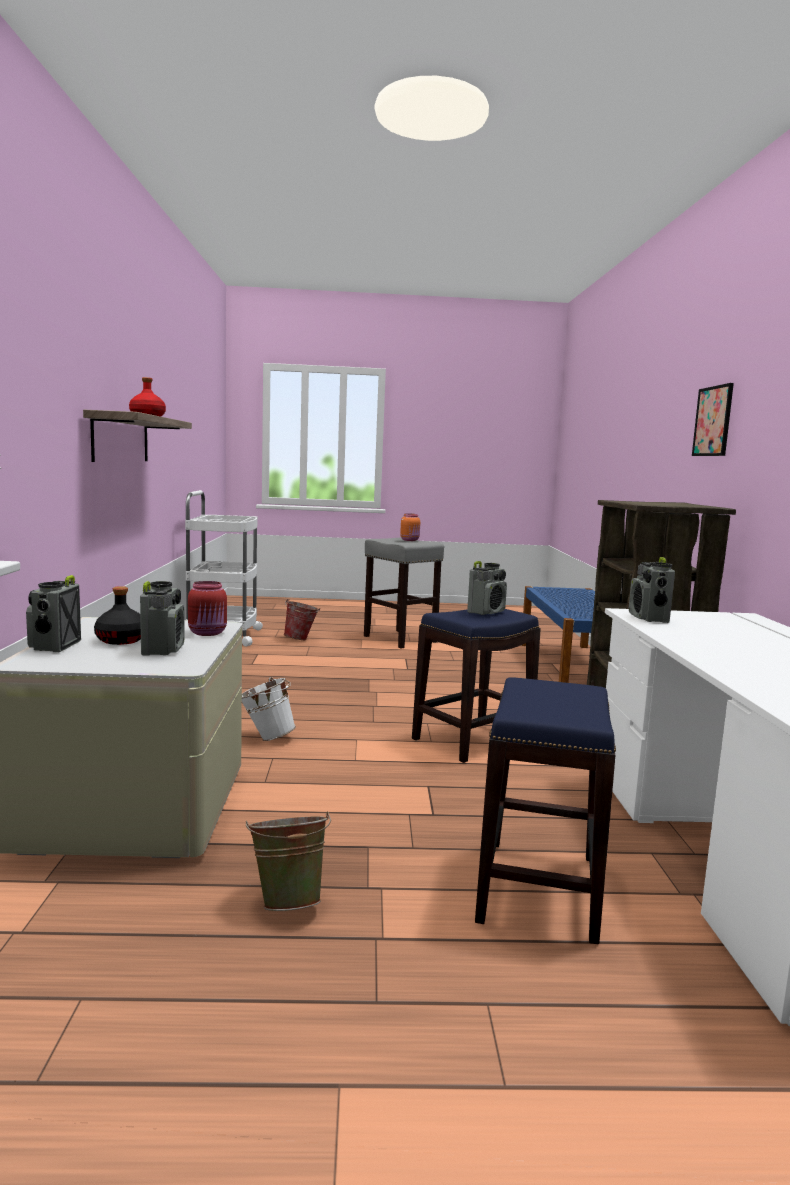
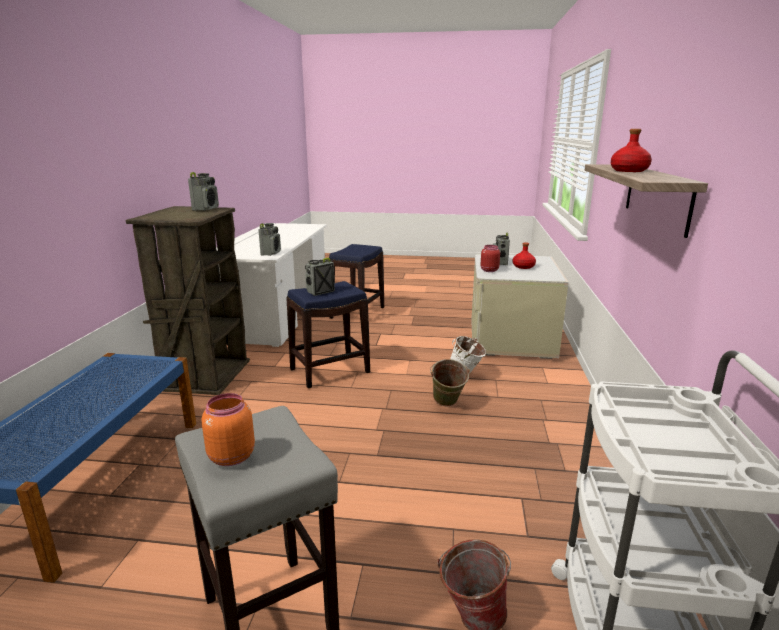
camera: 170 degrees left, 10 degrees up
radio [26,575,81,652] -> radio moved to [188,172,219,211]
black bottle [94,586,141,645] -> red bottle [513,242,536,269]
green bucket [246,812,331,911] -> green bucket moved to [430,359,470,406]
picture [692,383,734,456] -> none

